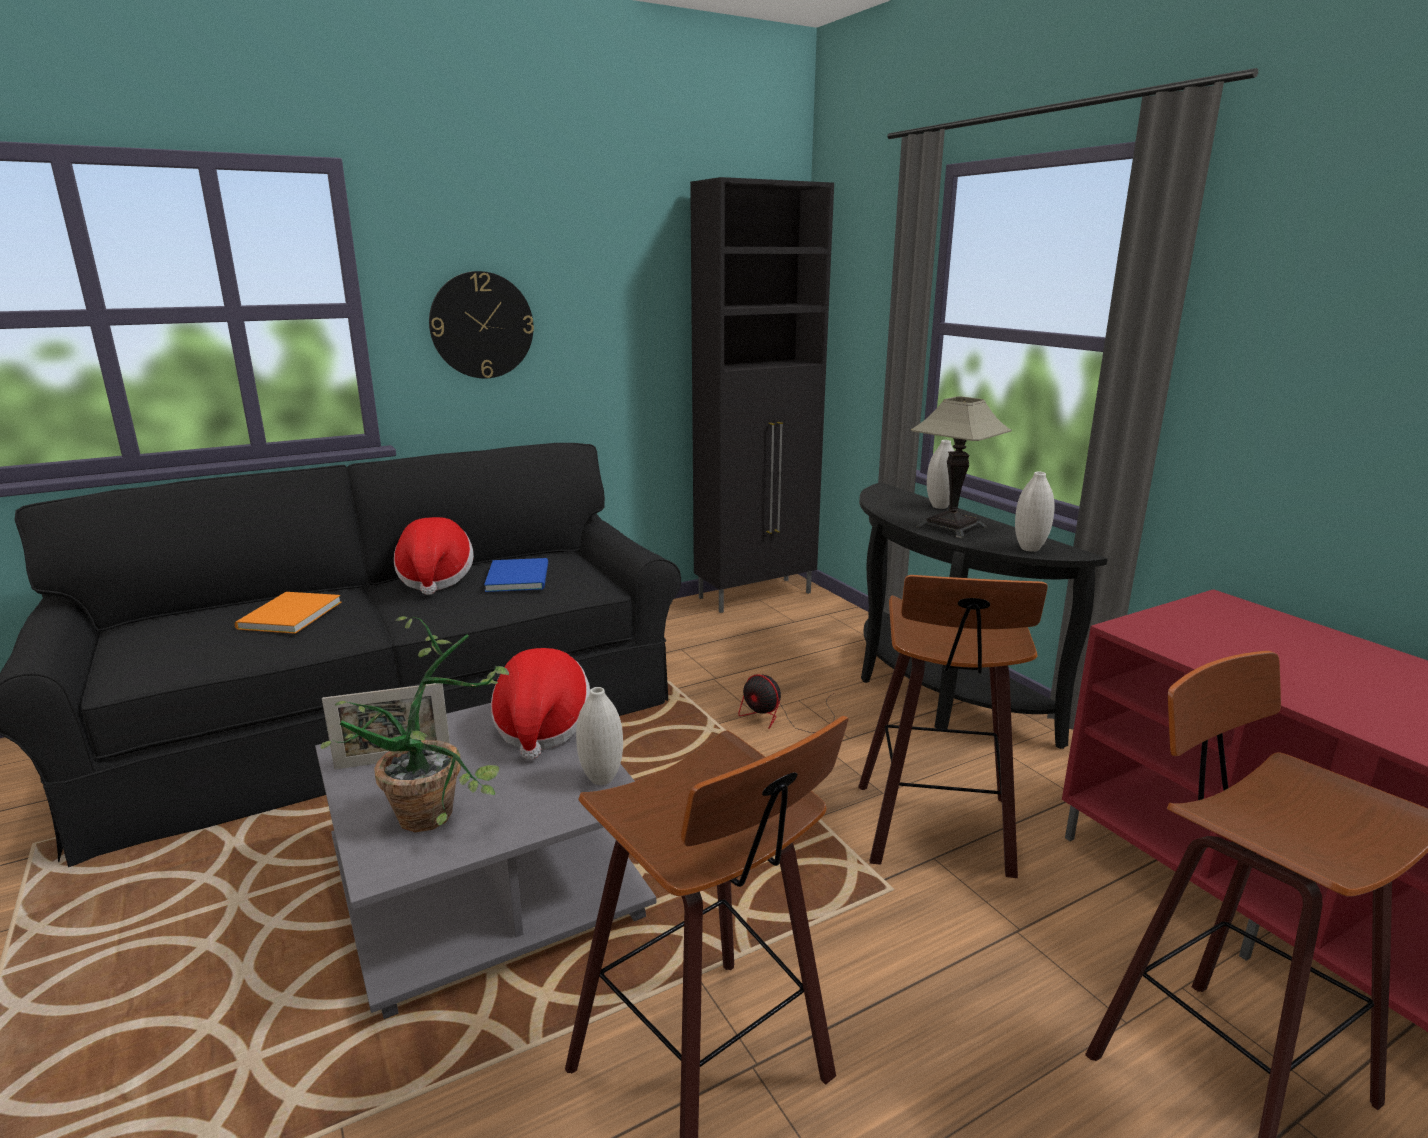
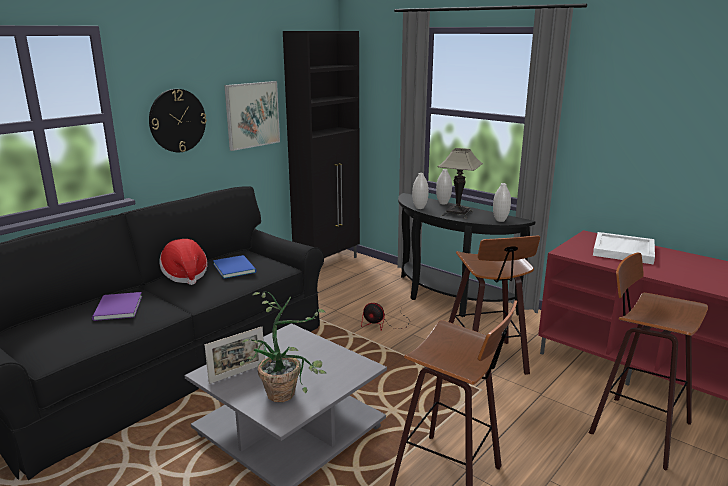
camera: 20 degrees left, 0 degrees up
orange book [234,592,341,634] -> purple book [92,292,142,321]
hat [491,648,590,760] -> none
white vase [576,687,623,785] -> white vase moved to [412,173,429,209]
none -> picture [224,81,280,151]
none -> white tray [593,232,655,264]

